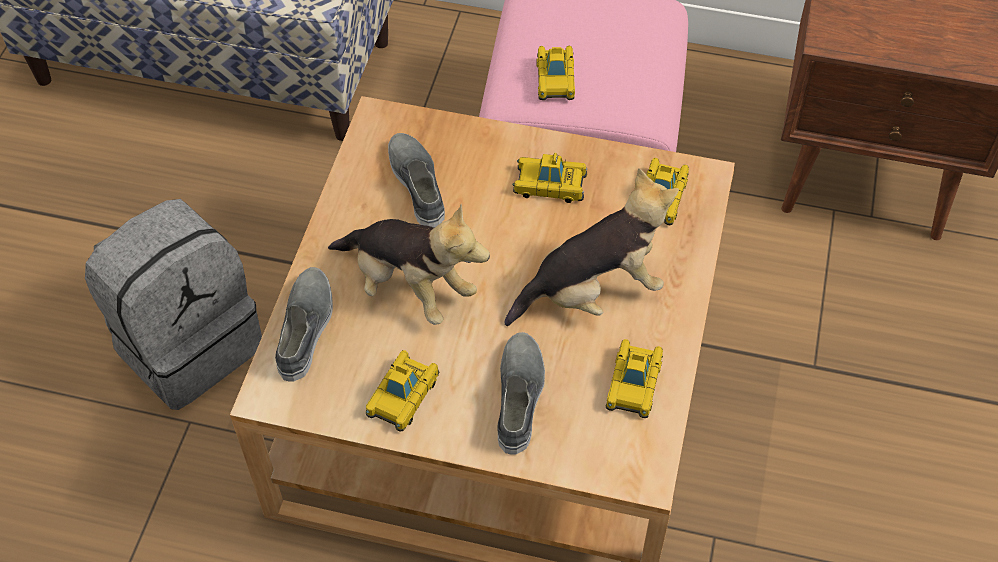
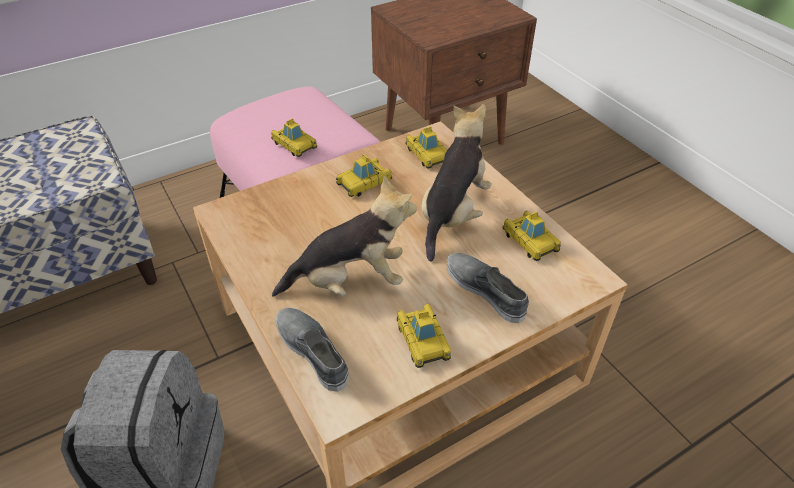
camera: 45 degrees left, 10 degrees down
grey shoe [388,133,445,228] -> none

